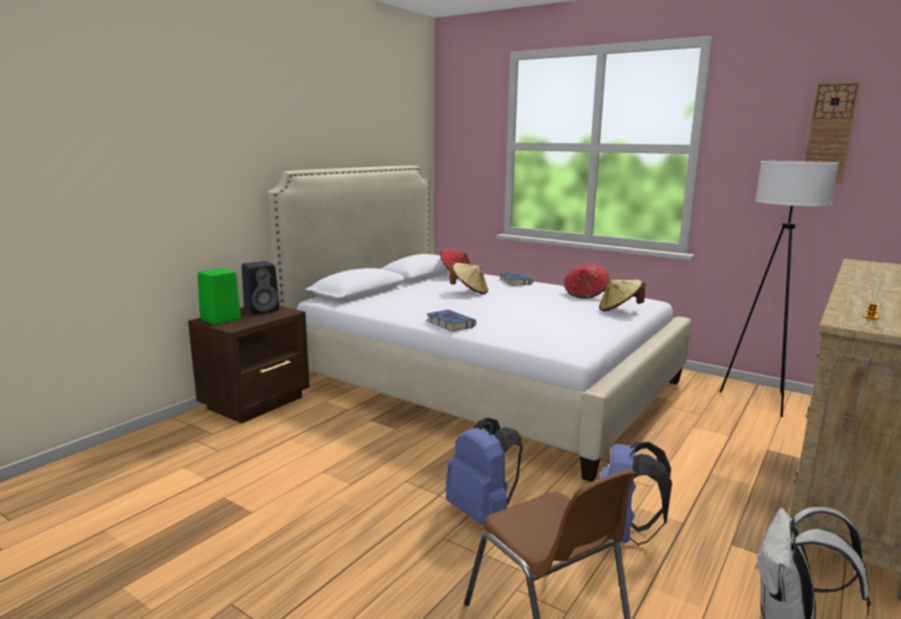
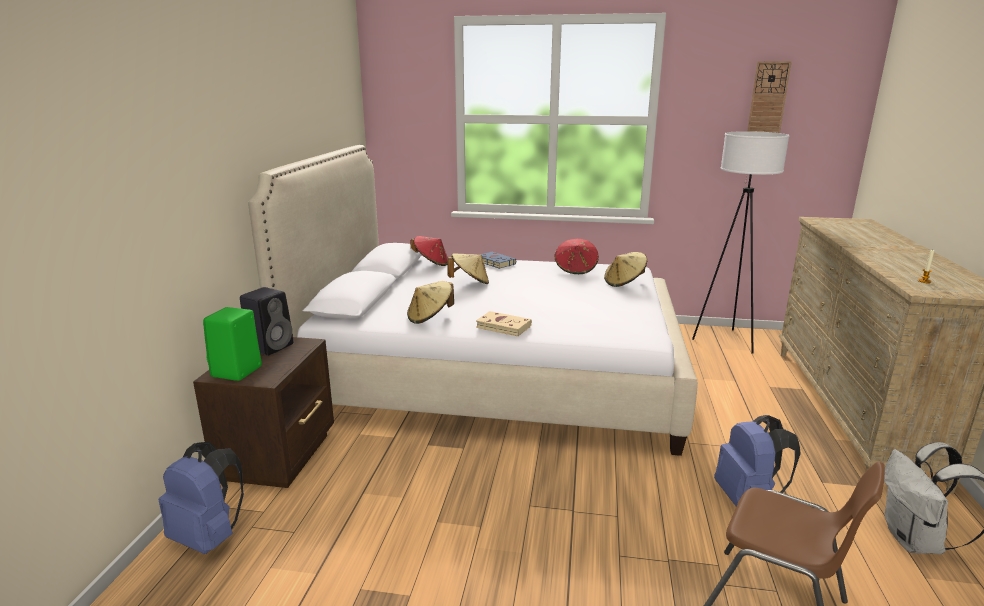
camera: 25 degrees left, 5 degrees up
blue book [426,309,476,331] -> beige book [476,311,532,337]
blue backpack [446,418,523,525] -> blue backpack moved to [159,442,244,554]
none -> beige hat [407,281,454,324]

